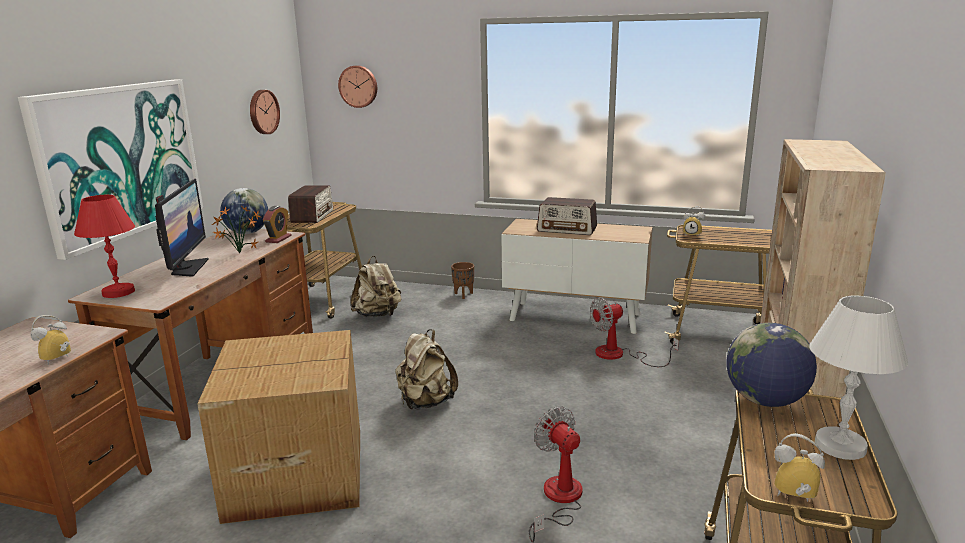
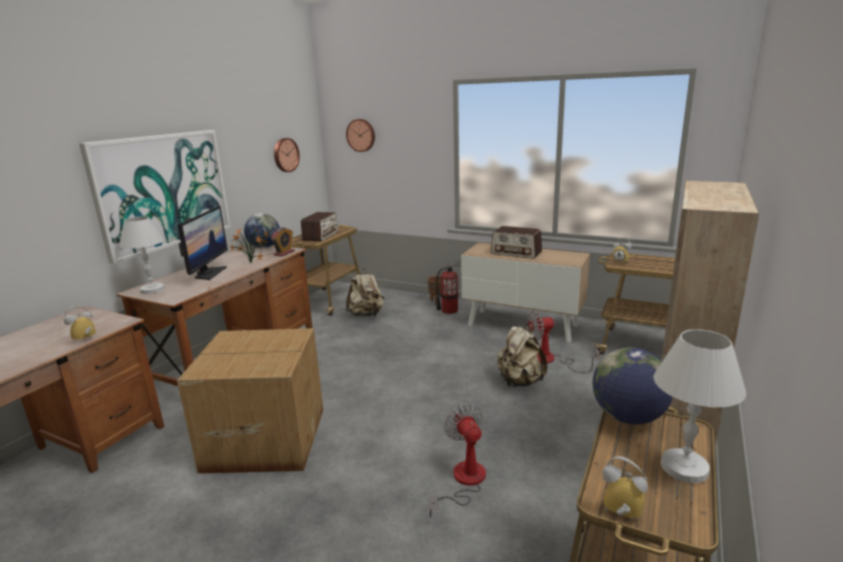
camera: 10 degrees right, 0 degrees up
red table lamp [74,195,135,298] -> white table lamp [119,216,165,294]
beige backpack [395,329,458,410] -> beige backpack moved to [497,324,547,387]
none -> fire extinguisher [436,260,461,314]

